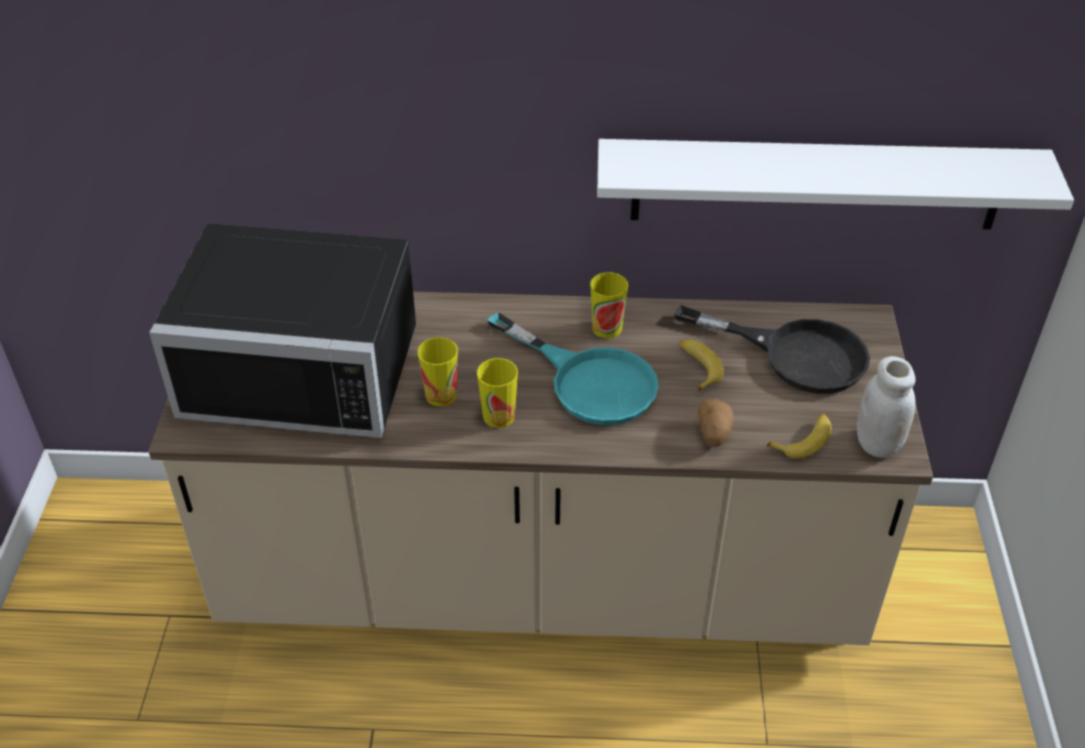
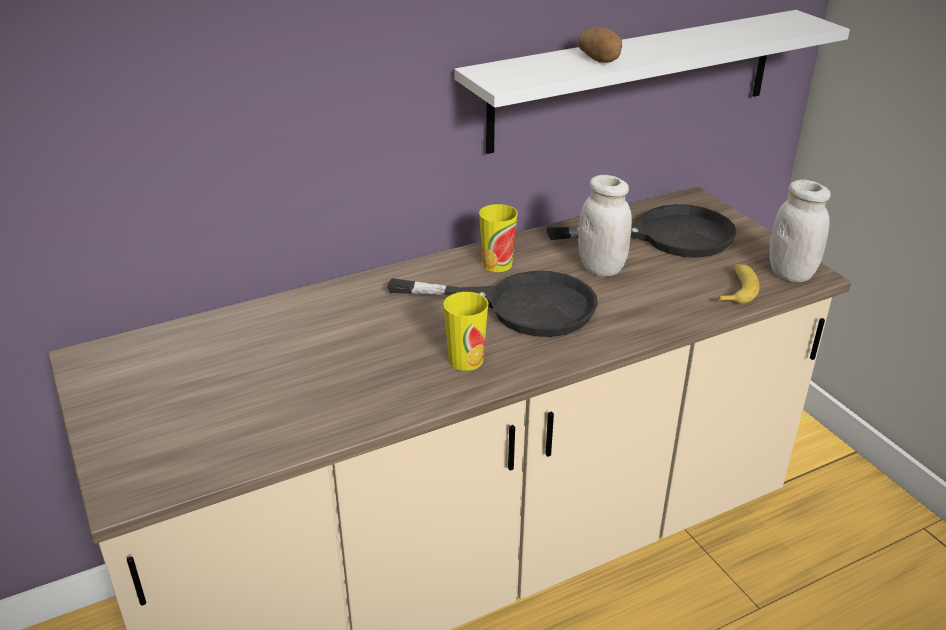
camera: 30 degrees left, 10 degrees down
black microwave [149,223,416,438] -> none
cup [418,337,458,406] -> none
turquoise frying pan [487,312,659,425] -> black frying pan [387,271,598,337]
banana [679,340,724,392] -> white jar [578,175,632,276]
potato [698,399,734,447] -> potato moved to [577,27,622,63]

